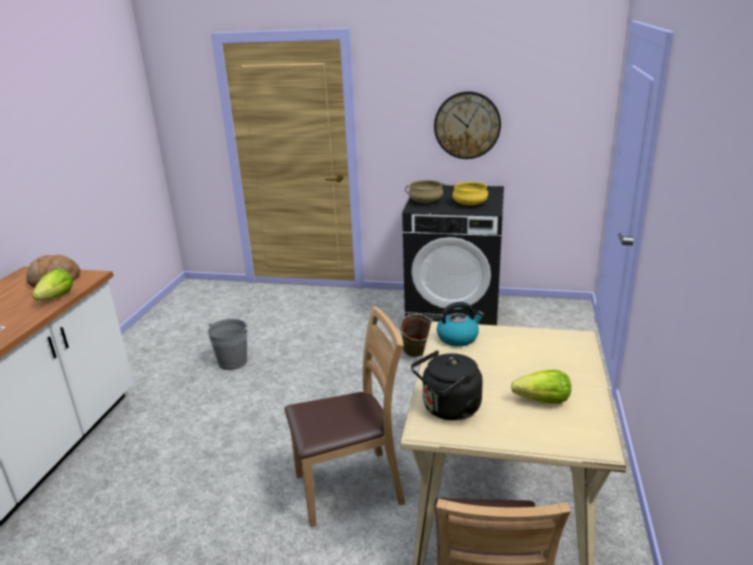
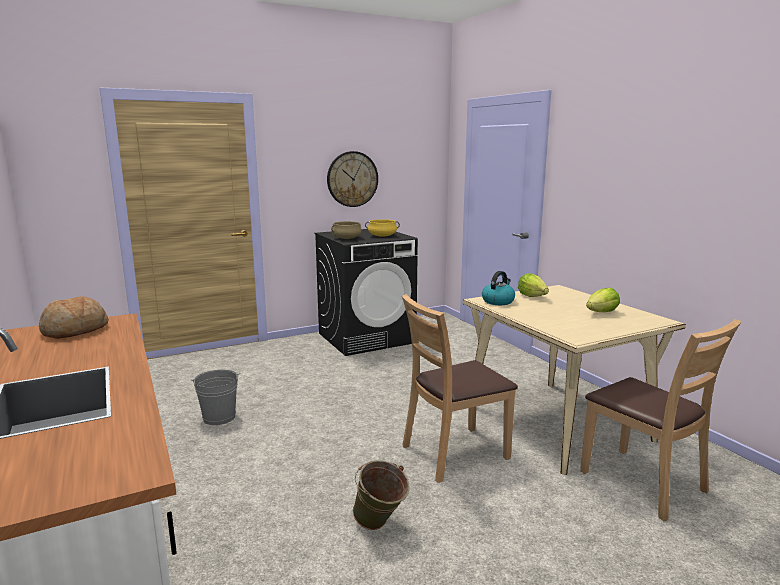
camera: 40 degrees left, 10 degrees down
lettuce [32,269,73,300] -> lettuce moved to [518,273,549,297]
brown chair [285,307,405,527] -> brown chair turned 150 degrees counterclockwise [402,294,518,483]
green bucket [398,314,434,357] -> green bucket moved to [353,460,410,530]
black kettle [411,350,483,421] -> none

